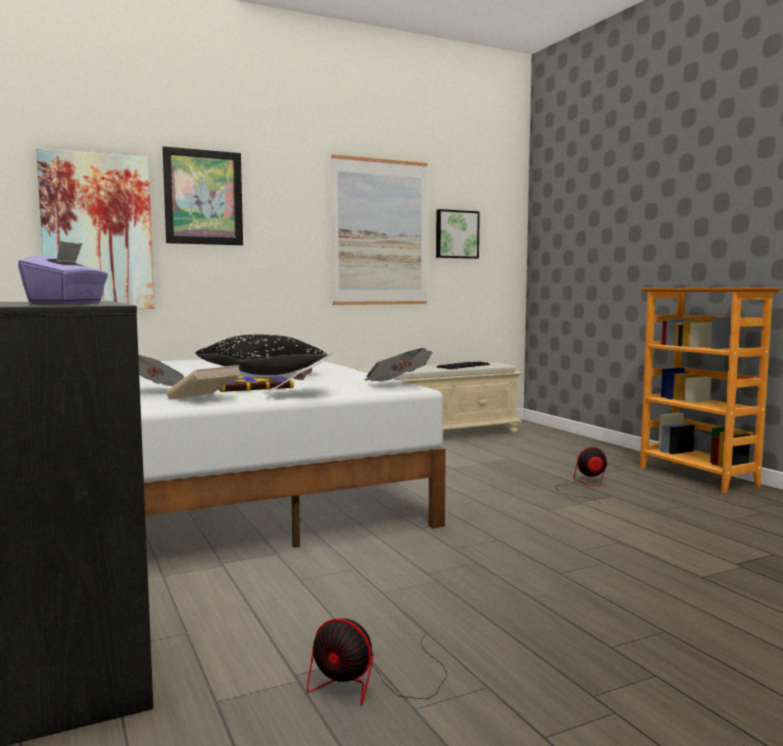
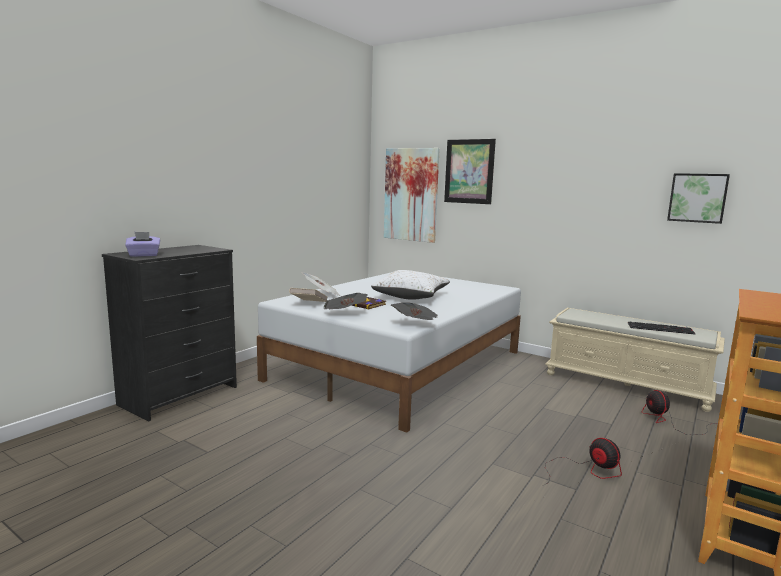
camera: 60 degrees right, 5 degrees up
black pillow [196,335,328,375] -> white pillow [371,270,450,300]
fan [307,618,447,706] -> fan moved to [641,390,718,435]
picture [331,154,428,305] -> none

